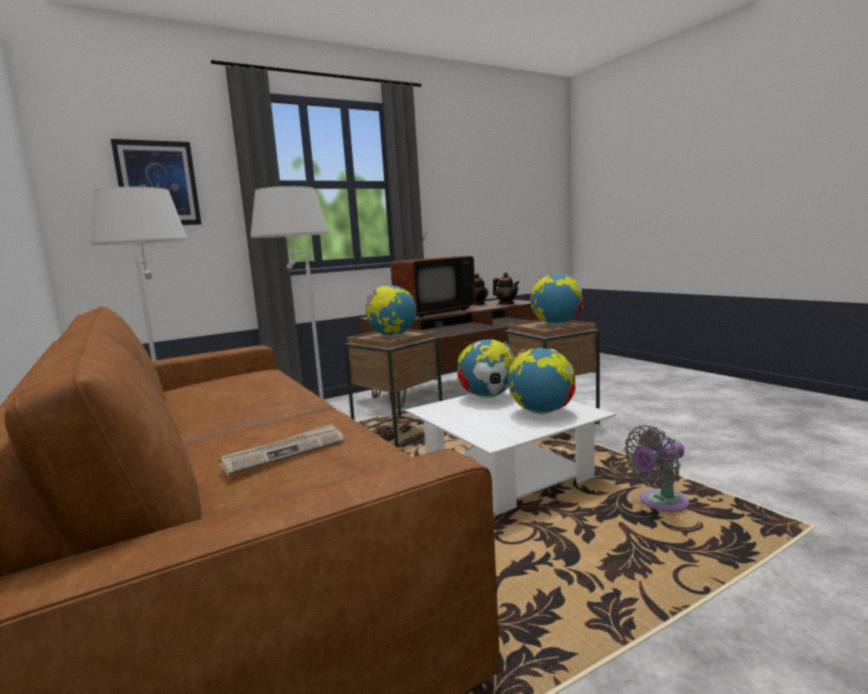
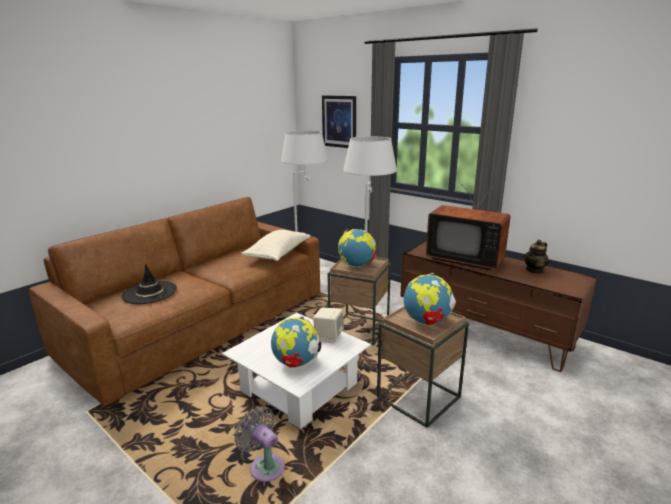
camera: 70 degrees right, 10 degrees up
newspaper [219,423,344,476] -> black hat [121,264,177,304]
globe [457,339,516,398] -> beige speaker [313,308,344,344]
teapot [493,273,519,304] -> none
none -> beige pillow [241,230,311,261]

